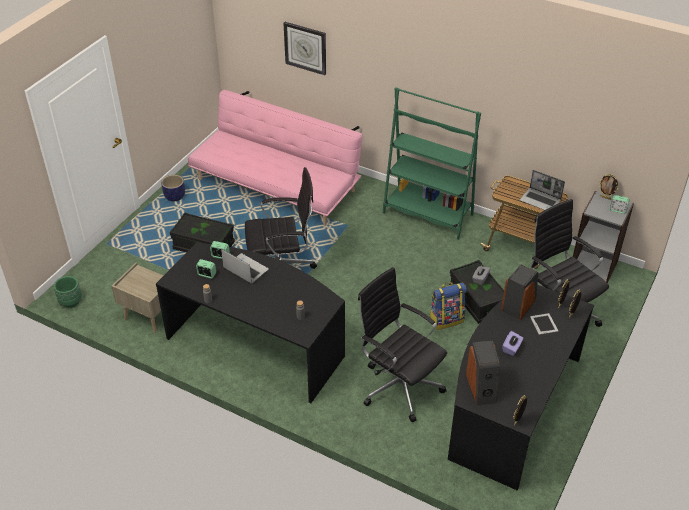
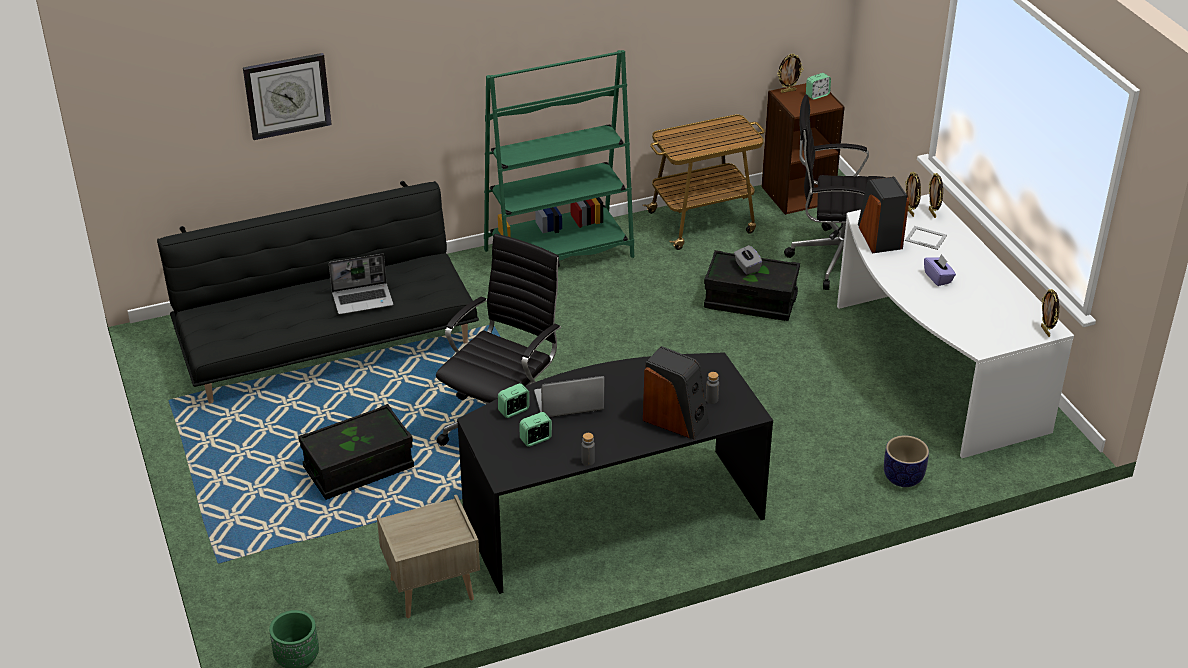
camera: 50 degrees left, 5 degrees down
planter [161,175,185,202] -> planter moved to [884,435,929,487]
pink sofa [188,89,363,226] -> black sofa [157,181,479,403]
black office chair [358,267,447,422] -> none
backpack [430,282,467,330] -> none
black desk [448,285,594,491] -> white desk [837,194,1074,458]
speaker [466,341,500,405] -> speaker moved to [643,346,709,439]
laptop [520,170,565,210] -> laptop moved to [329,253,394,315]
grey bookcase [573,191,634,283] -> brown bookcase [761,83,845,215]

